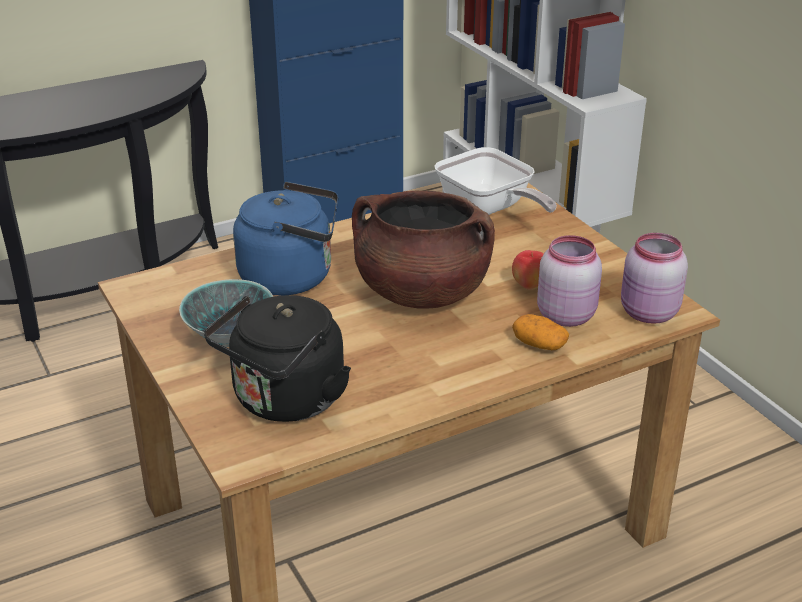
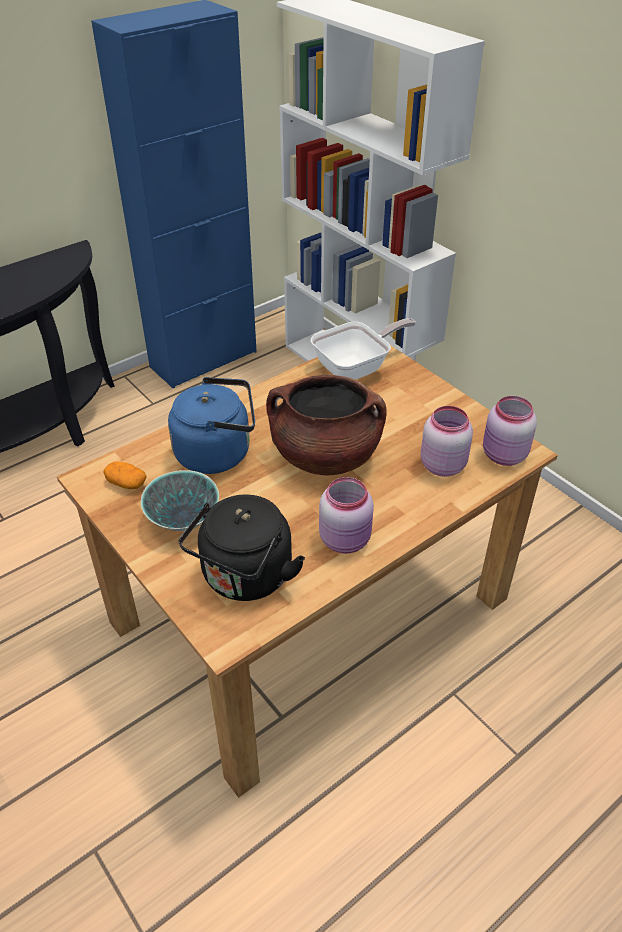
camera: 10 degrees left, 10 degrees up
frying pan [435,147,557,215] -> frying pan turned 75 degrees counterclockwise [311,318,416,380]
apple [512,250,544,290] -> none
potato [512,314,569,350] -> potato moved to [103,461,147,489]
none -> pink jar [319,477,374,554]

